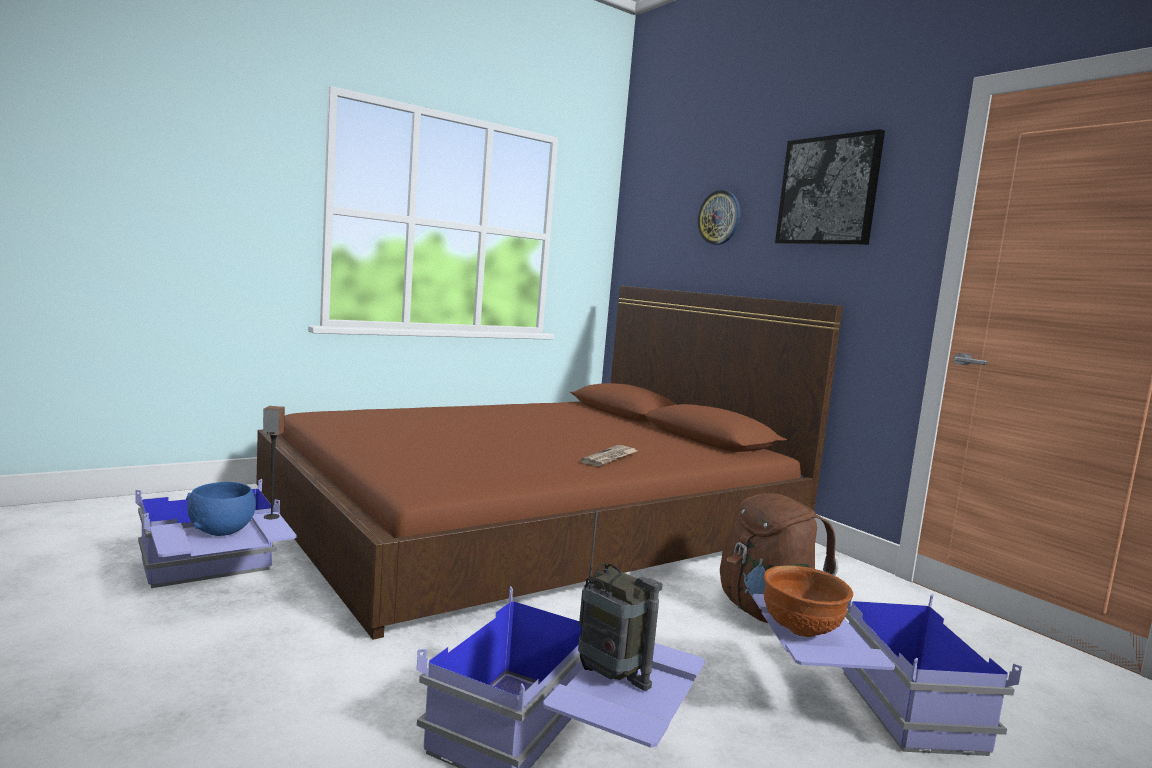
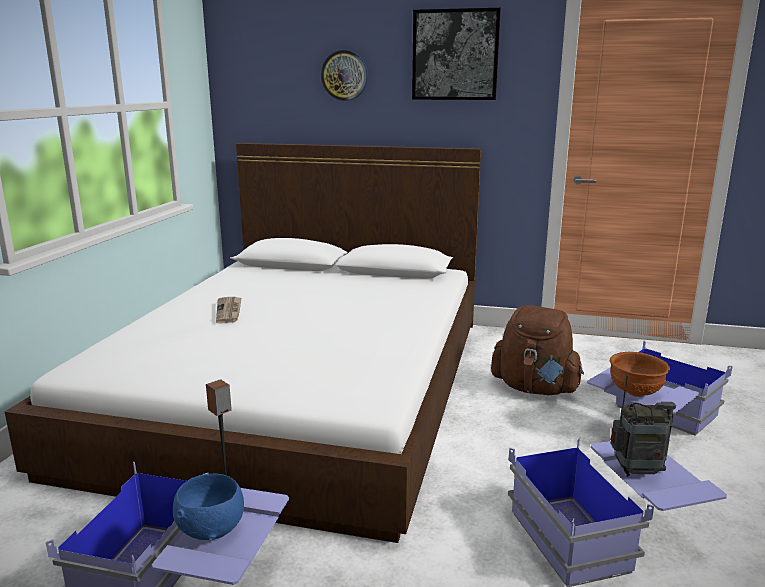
camera: 40 degrees left, 10 degrees up
brown bed [256,286,843,640] -> white bed [5,143,481,543]
newspaper [580,445,637,466] -> newspaper moved to [216,297,241,324]

